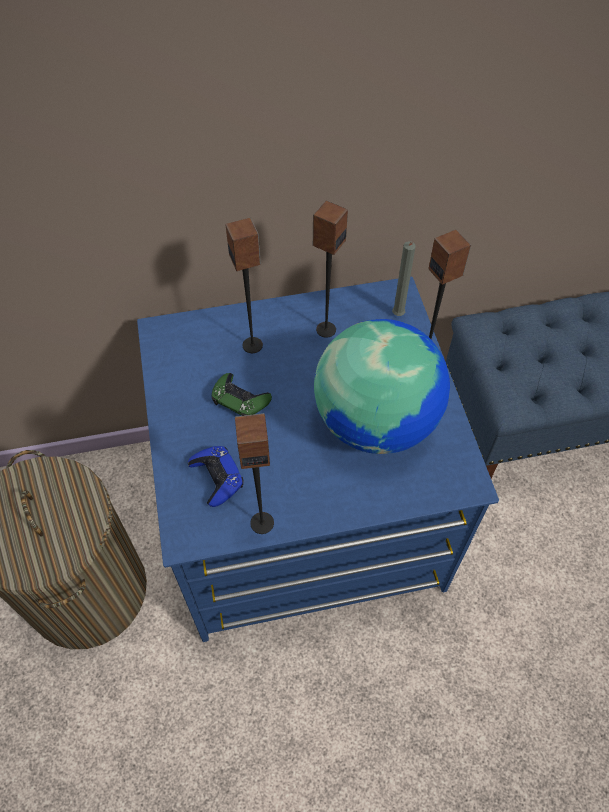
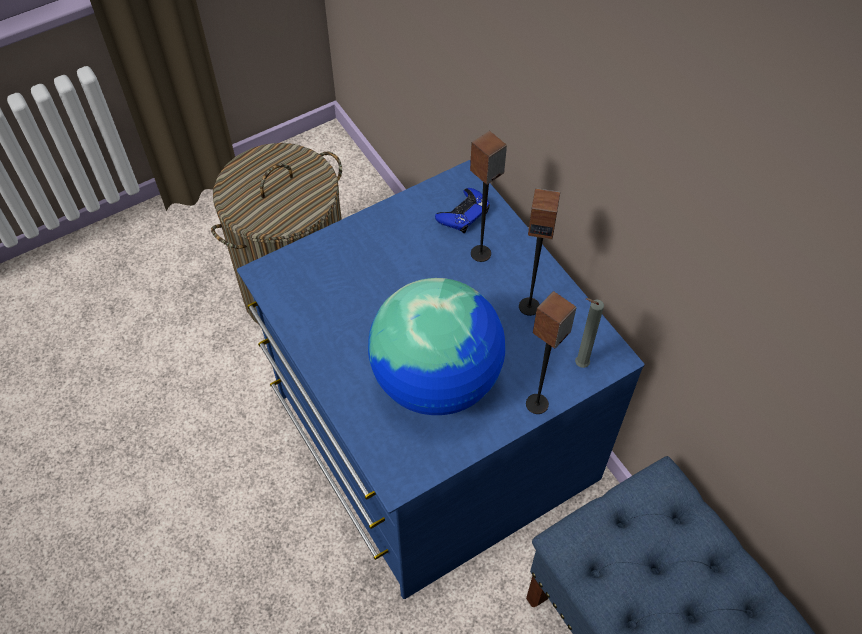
camera: 70 degrees right, 0 degrees up
blue game controller [188,446,243,507] -> blue game controller moved to [435,188,490,233]
green game controller [211,373,272,416] -> none
speaker [235,413,274,534] -> none

